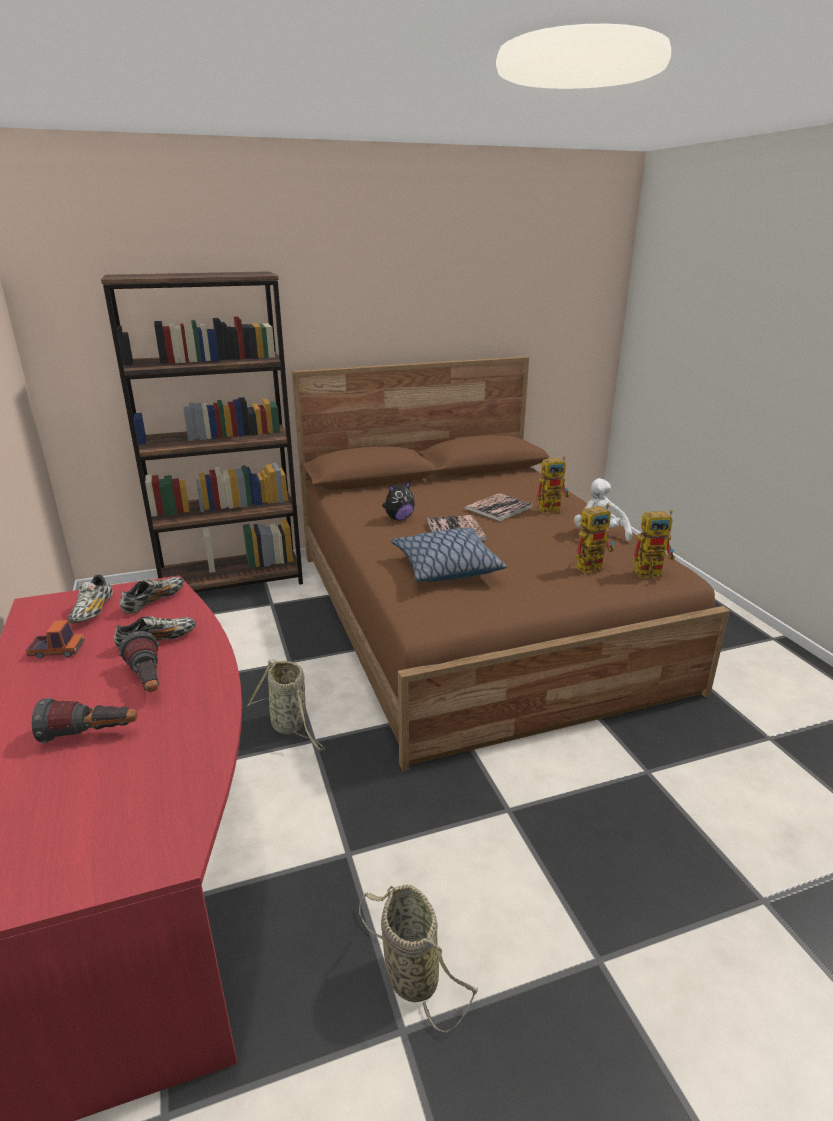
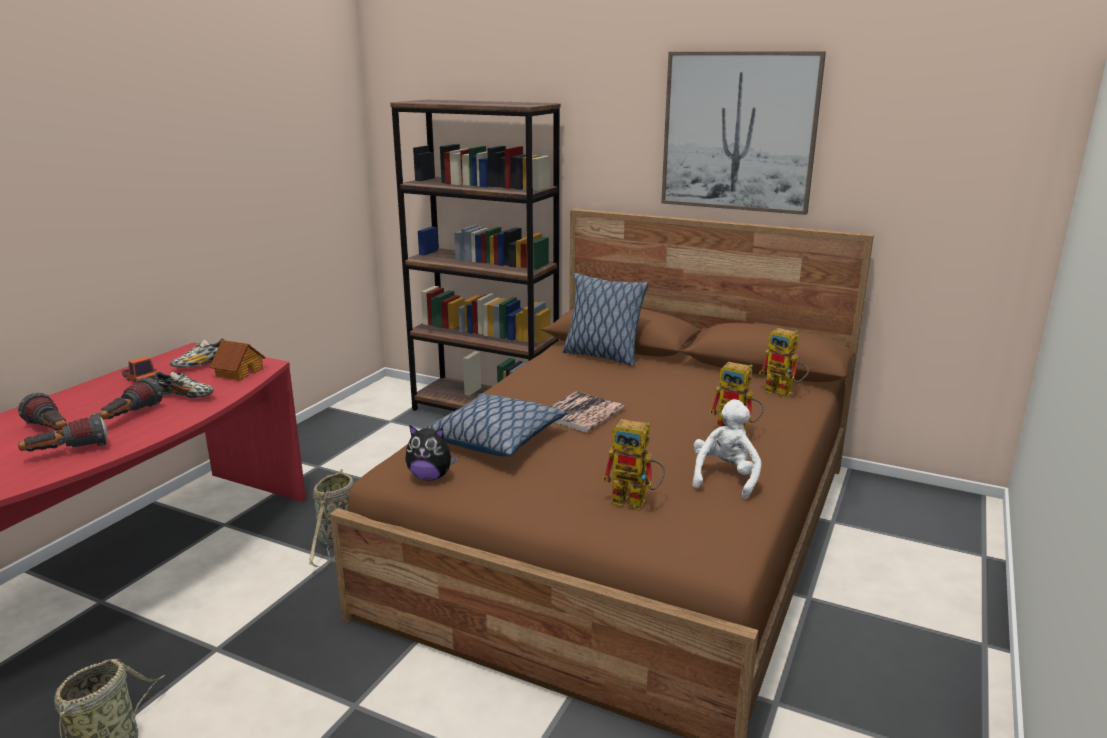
camera: 45 degrees right, 5 degrees down
shoe [120,577,184,614] -> toy house [210,340,265,380]
plush toy [382,481,415,521] -> plush toy moved to [405,425,458,481]
book [465,493,533,521] -> none
toy robot [631,510,675,578] -> toy robot moved to [759,328,809,398]
none -> flashlight [18,413,107,451]
none -> pillow [562,273,648,366]
none -> picture [661,52,826,215]

